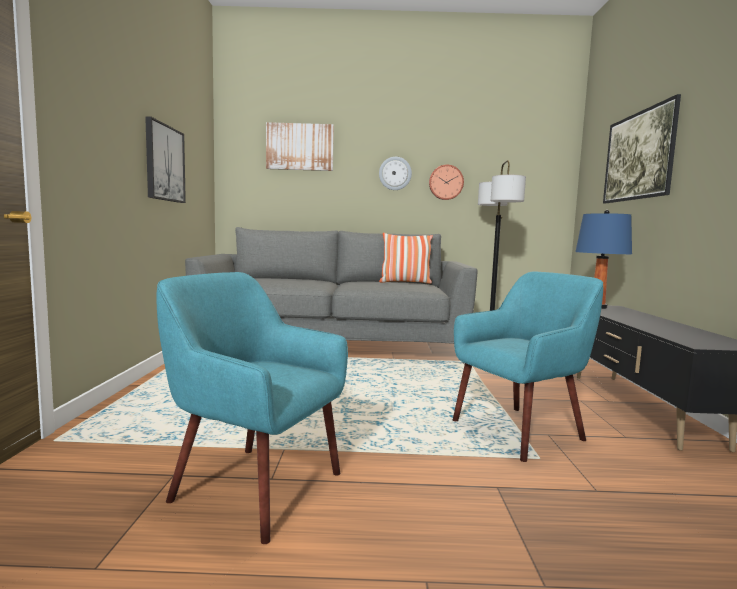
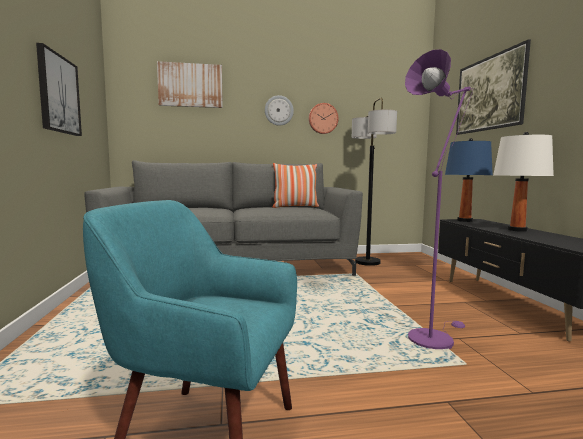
camera: 10 degrees left, 0 degrees up
turquoise armchair [453,271,603,462] -> purple floor lamp [405,49,473,349]
none -> white table lamp [493,132,554,232]

